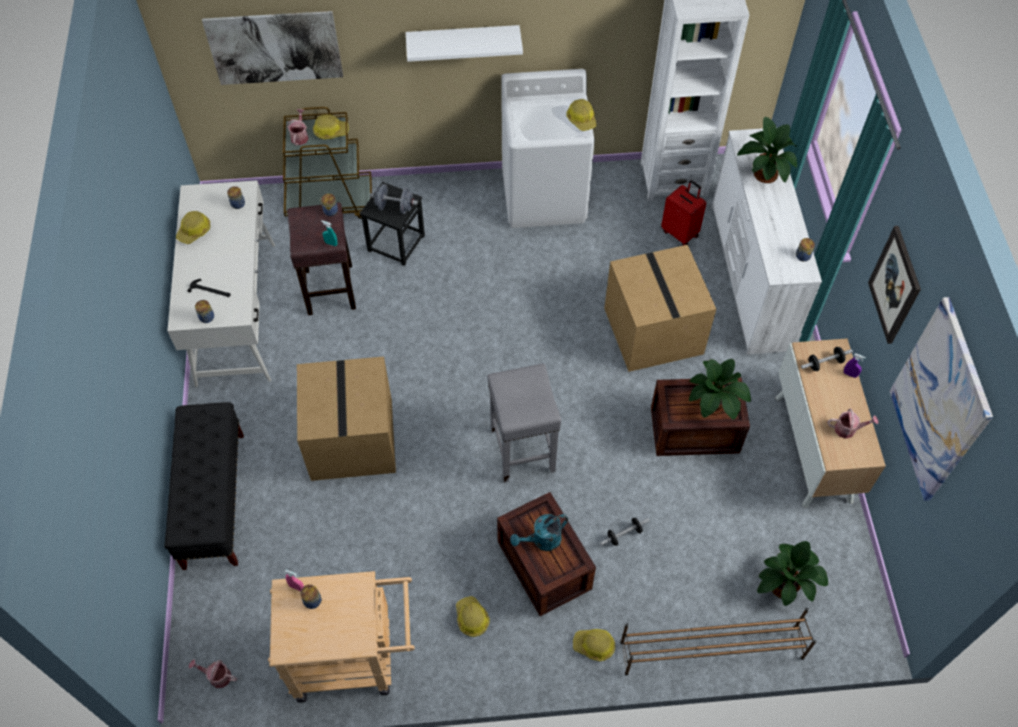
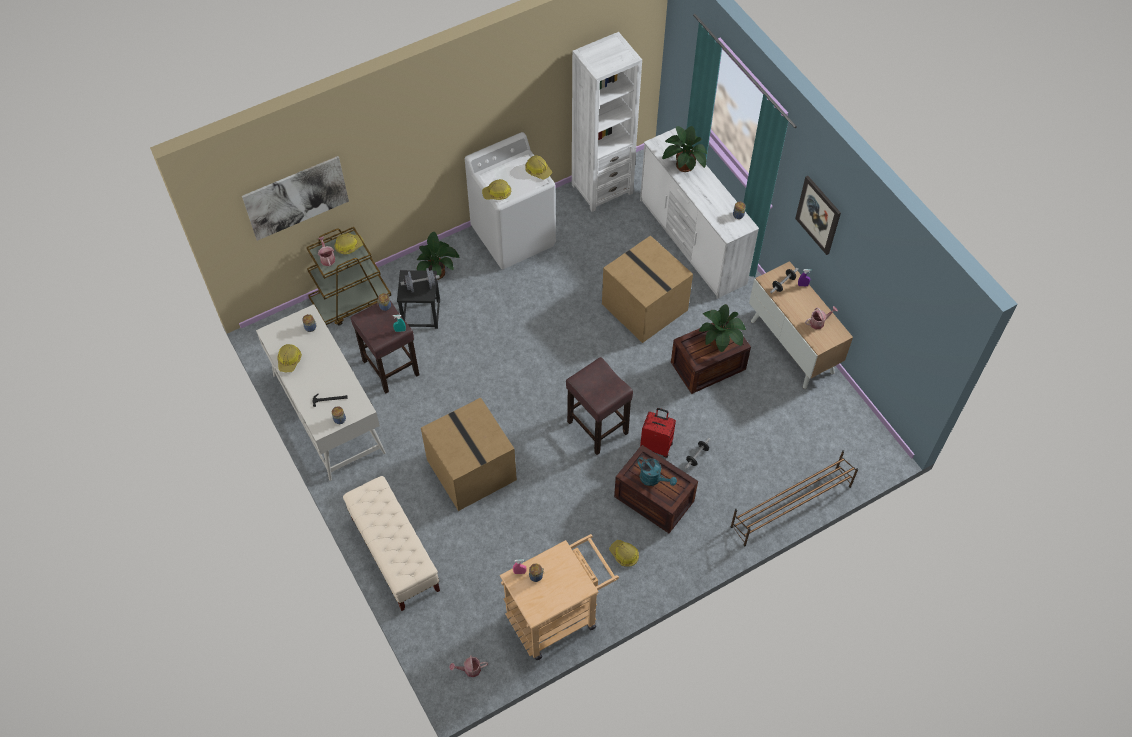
camera: 25 degrees left, 0 degrees up
black bench [164,402,244,570] -> beige bench [343,476,440,611]
white shelf [406,25,523,62] -> none
grey stool [487,364,561,483] -> brown stool [566,357,633,455]
turquoise watering can [510,514,568,551] -> turquoise watering can turned 90 degrees counterclockwise [637,457,677,486]
hard hat [573,629,615,662] -> hard hat moved to [482,179,511,200]
red suitcase [661,180,706,246] -> red suitcase moved to [640,408,676,458]
potted plant [757,541,828,606] -> potted plant moved to [416,232,459,280]
picture [890,297,993,501] -> none

